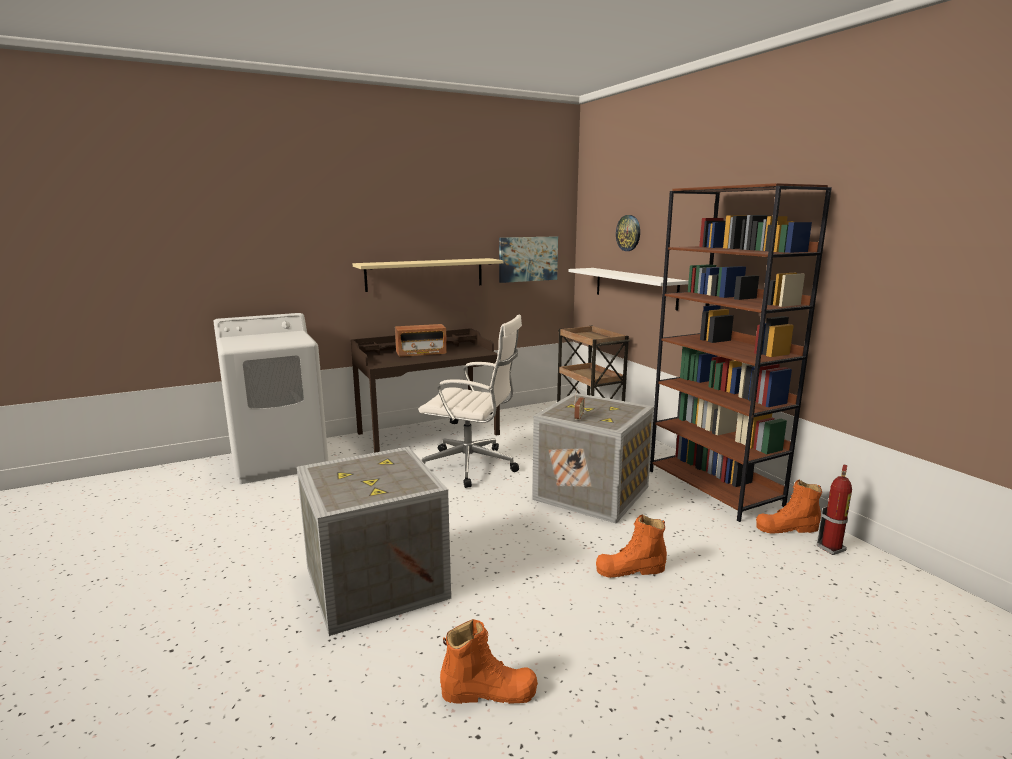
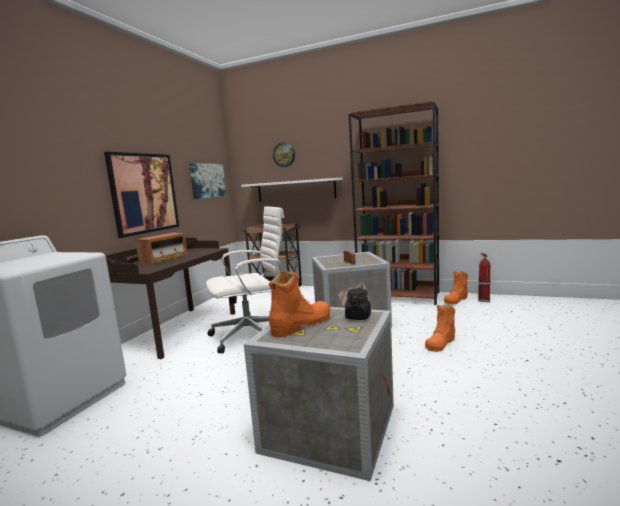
camera: 40 degrees left, 5 degrees down
beige shelf [353,258,503,292] -> picture [104,152,179,238]
orange boot [440,619,538,704] -> orange boot moved to [269,271,330,337]
none -> black jar [345,288,371,320]

